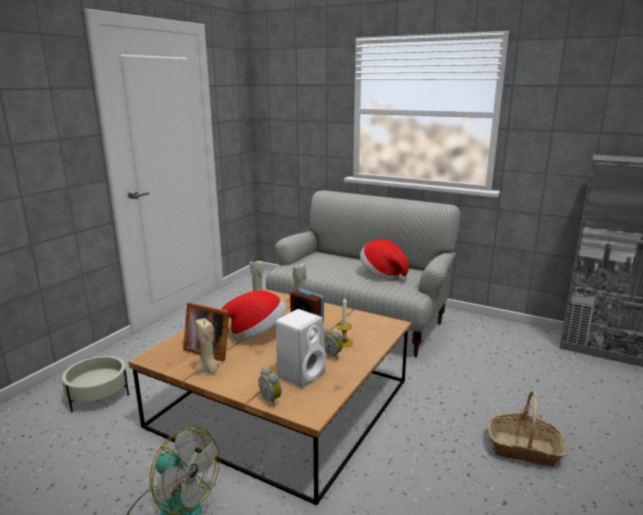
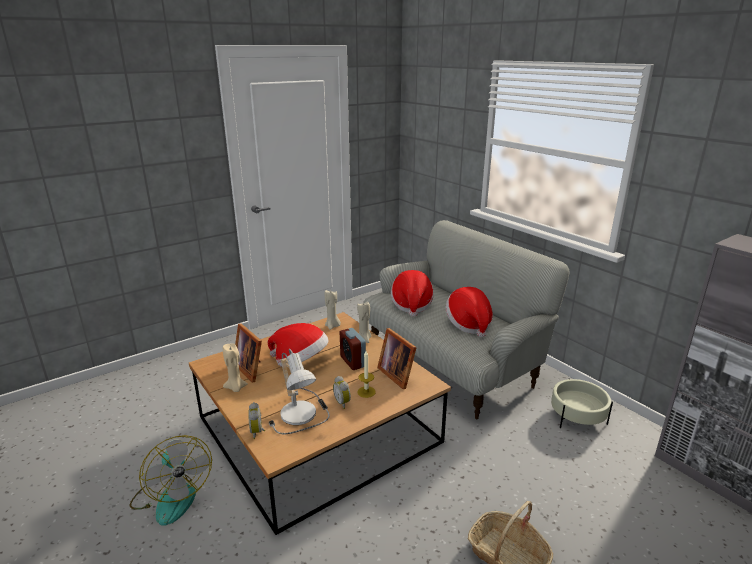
camera: 25 degrees right, 5 degrees up
beige planter [62,356,129,412] -> beige planter moved to [551,378,613,428]
white speaker [276,309,326,388] -> table lamp [269,349,330,434]
none -> picture frame [377,328,417,389]
none -> hat [391,270,434,316]

